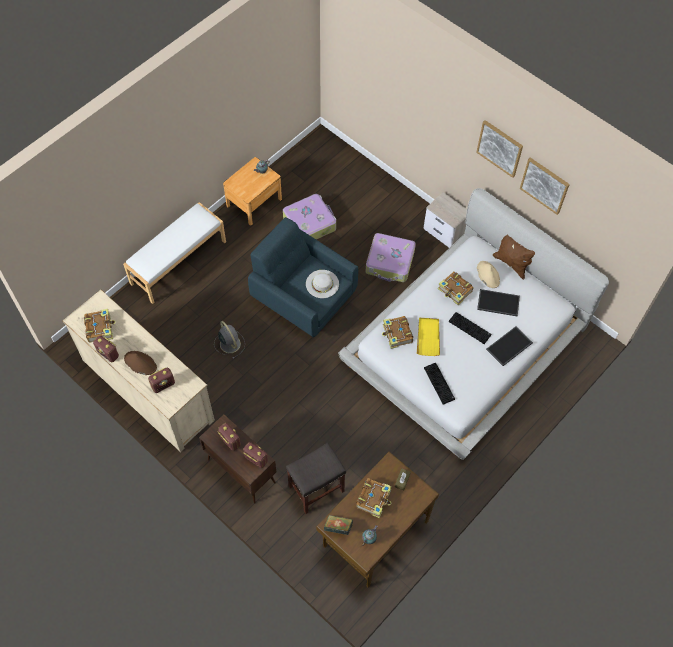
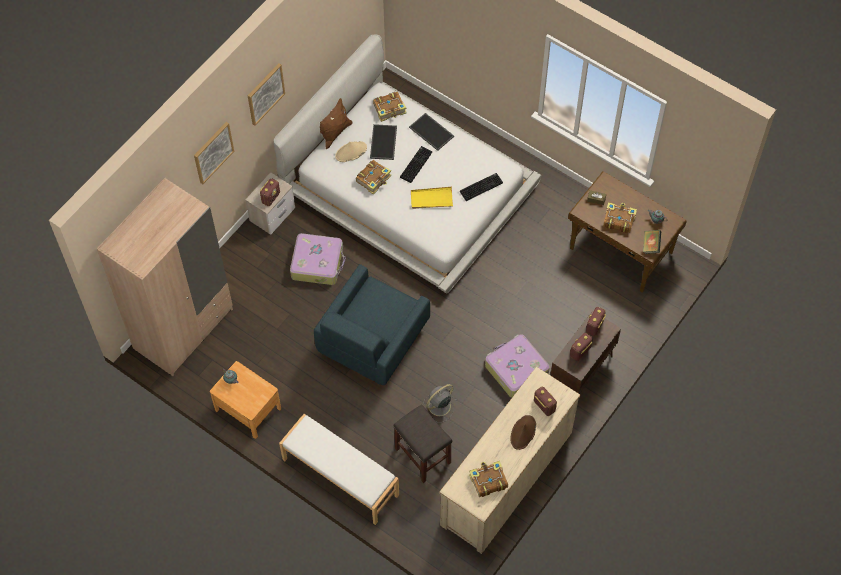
camera: 95 degrees left, 0 degrees up
radio [93,336,119,362] -> radio moved to [260,179,280,206]
suitcase [283,194,336,239] -> suitcase moved to [485,335,550,398]
grey stool [286,443,346,514] -> grey stool moved to [394,404,452,483]
white hat [306,270,339,298] -> none
book [382,316,413,349] -> book moved to [373,92,407,122]
picture [520,157,570,215] -> picture moved to [194,122,234,184]
none -> beige wardrobe [97,178,233,377]

